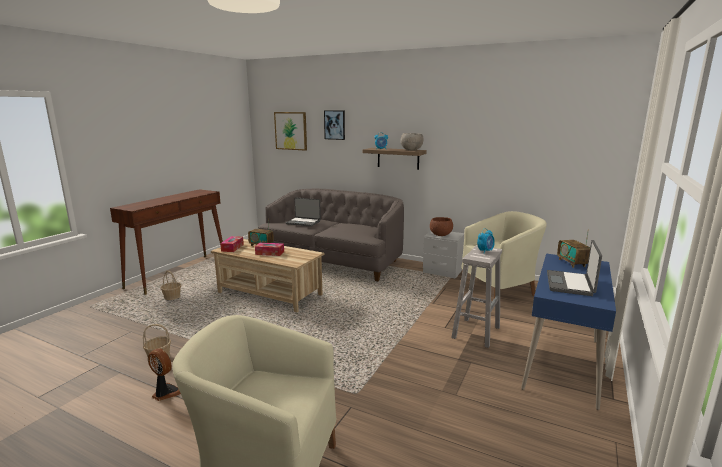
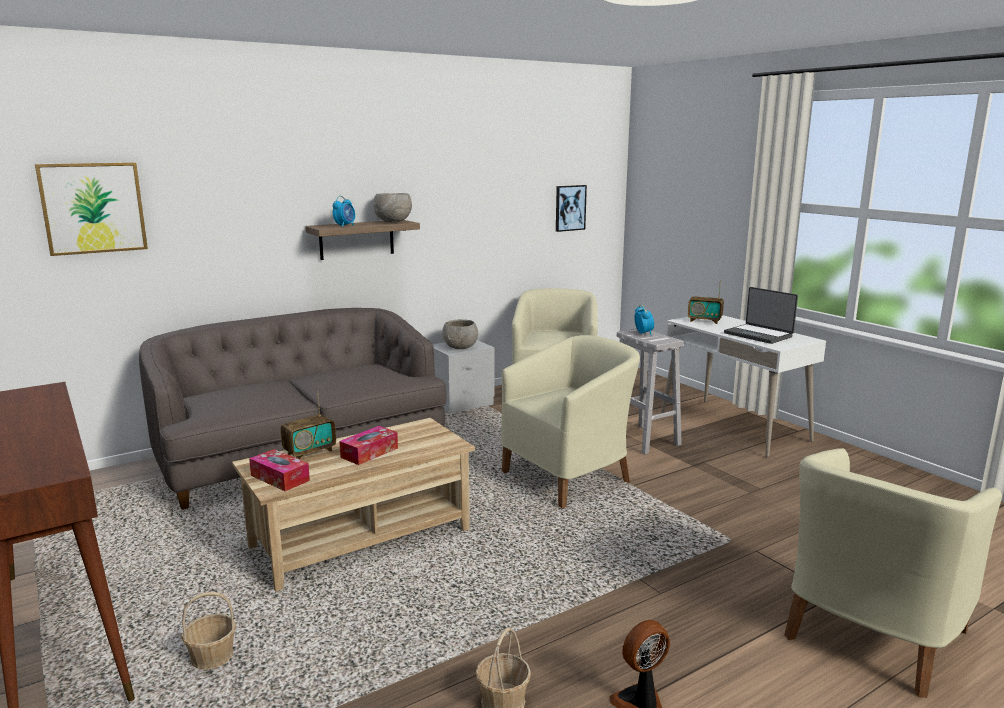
camera: 60 degrees left, 0 degrees up
laptop [286,198,321,227] -> none
picture [324,111,345,140] -> picture moved to [556,185,587,232]
brown bowl [430,217,453,236] -> grey bowl [443,319,478,349]
blue desk [521,253,616,410] -> white desk [661,315,826,458]
none -> beige armchair [501,335,640,508]

